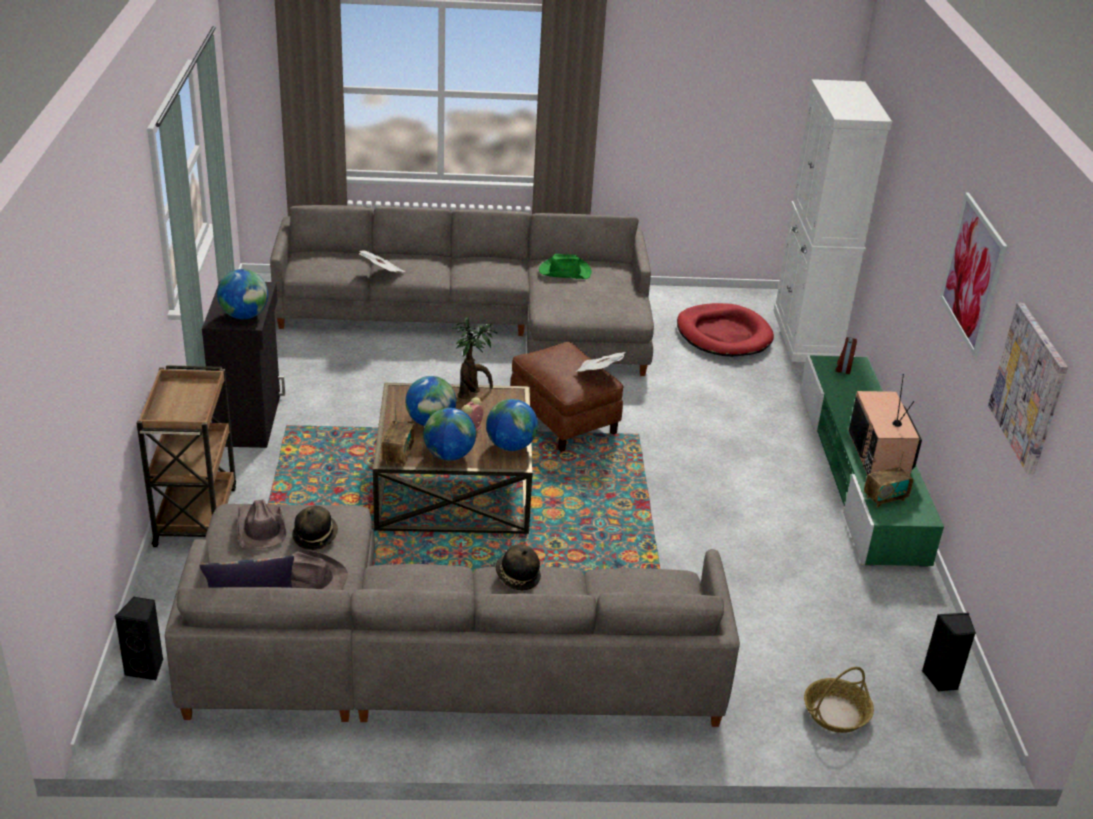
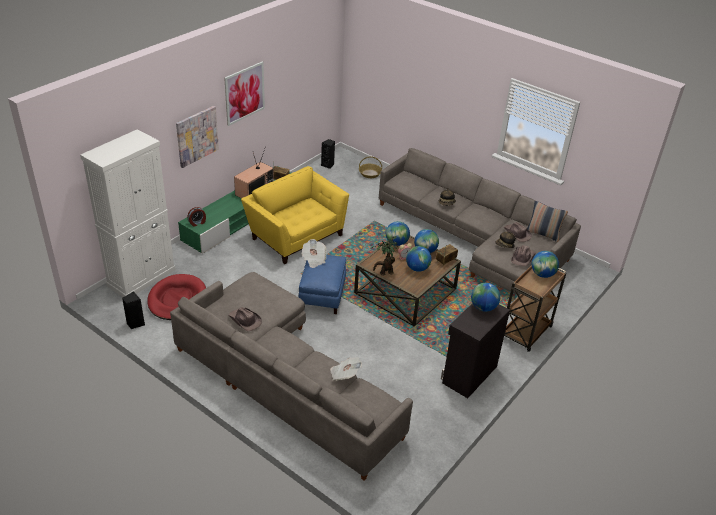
camera: 140 degrees left, 5 degrees up
black speaker [115,597,164,680] -> black speaker moved to [122,291,145,329]
brown ottoman [510,342,623,452] -> blue ottoman [299,255,346,314]
green hat [539,254,591,279] -> brown hat [228,307,262,331]
picture [988,303,1068,475] -> picture moved to [176,106,219,168]
none -> yellow armchair [241,166,349,264]
none -> globe [532,251,559,278]

